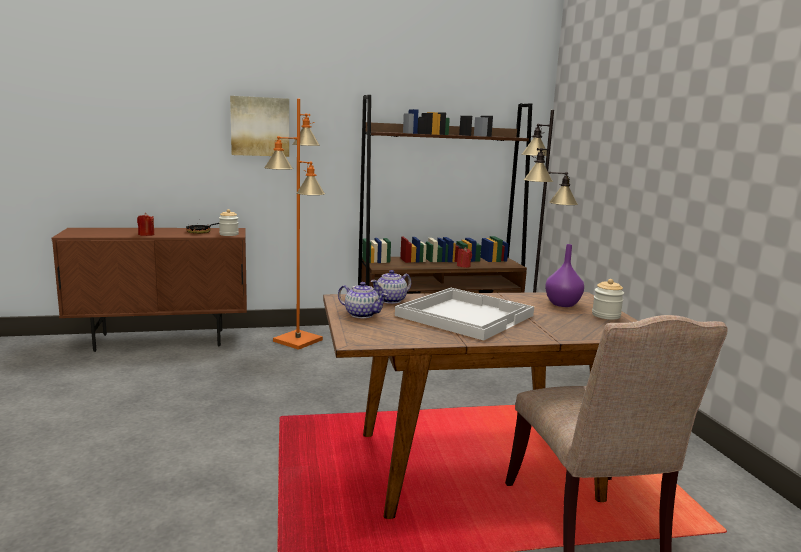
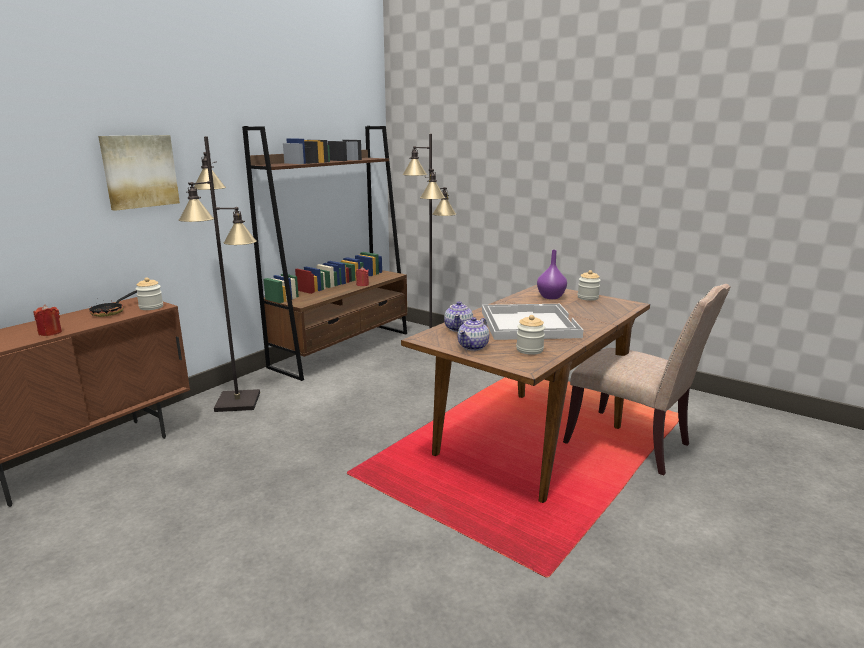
camera: 40 degrees left, 5 degrees up
orange floor lamp [264,99,325,350] -> black floor lamp [179,136,260,412]
teapot [338,282,388,318] -> teapot turned 135 degrees clockwise [457,317,489,351]
none -> jar [516,315,545,355]

